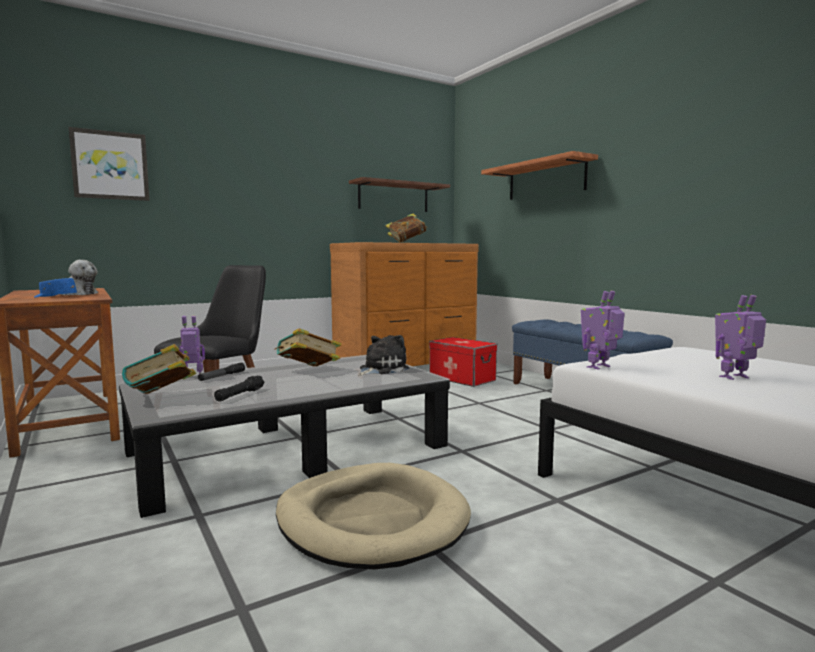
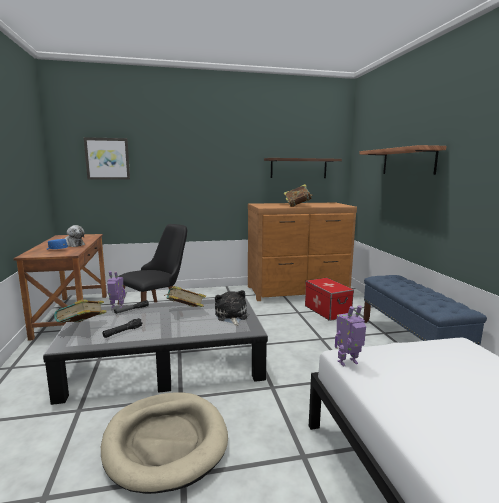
camera: 20 degrees right, 5 degrees up
plush toy [358,335,409,376] -> plush toy turned 75 degrees counterclockwise [215,290,247,326]
toy robot [715,295,766,380] -> none

